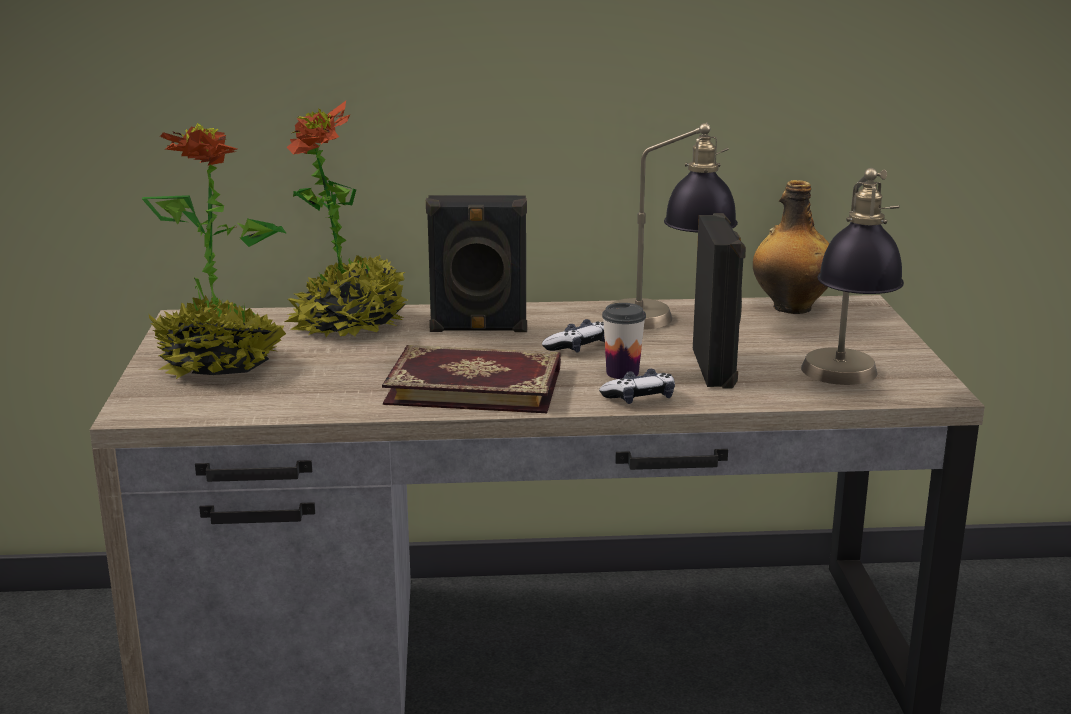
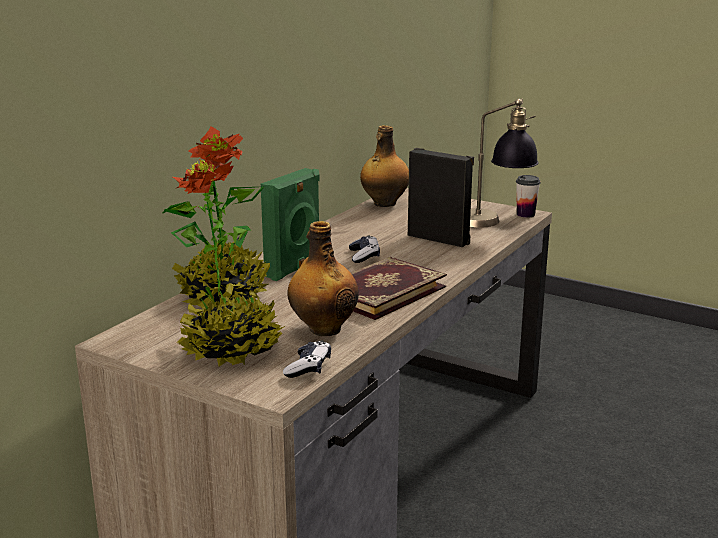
camera: 55 degrees left, 0 degrees up
black speaker [426,195,527,332] -> green speaker [261,168,319,281]
game controller [599,369,675,404] -> game controller moved to [283,341,331,378]
cup [602,303,646,379] -> cup moved to [516,175,541,218]
table lamp [611,122,738,330] -> none
none -> bottle [288,221,359,336]

